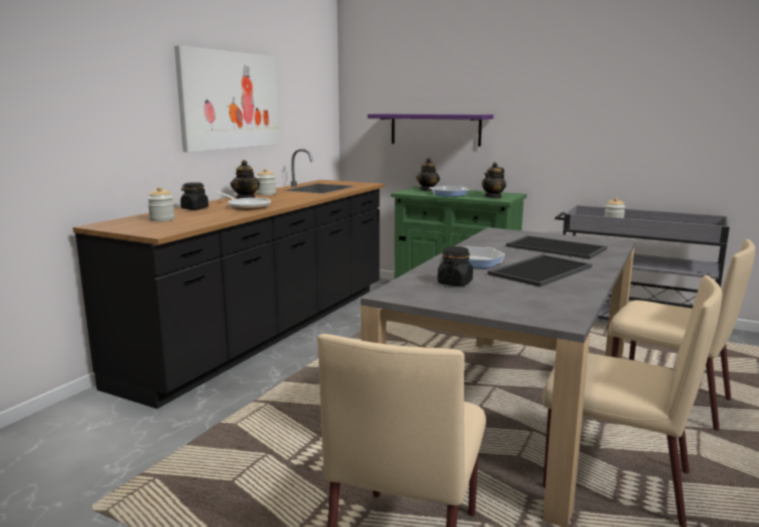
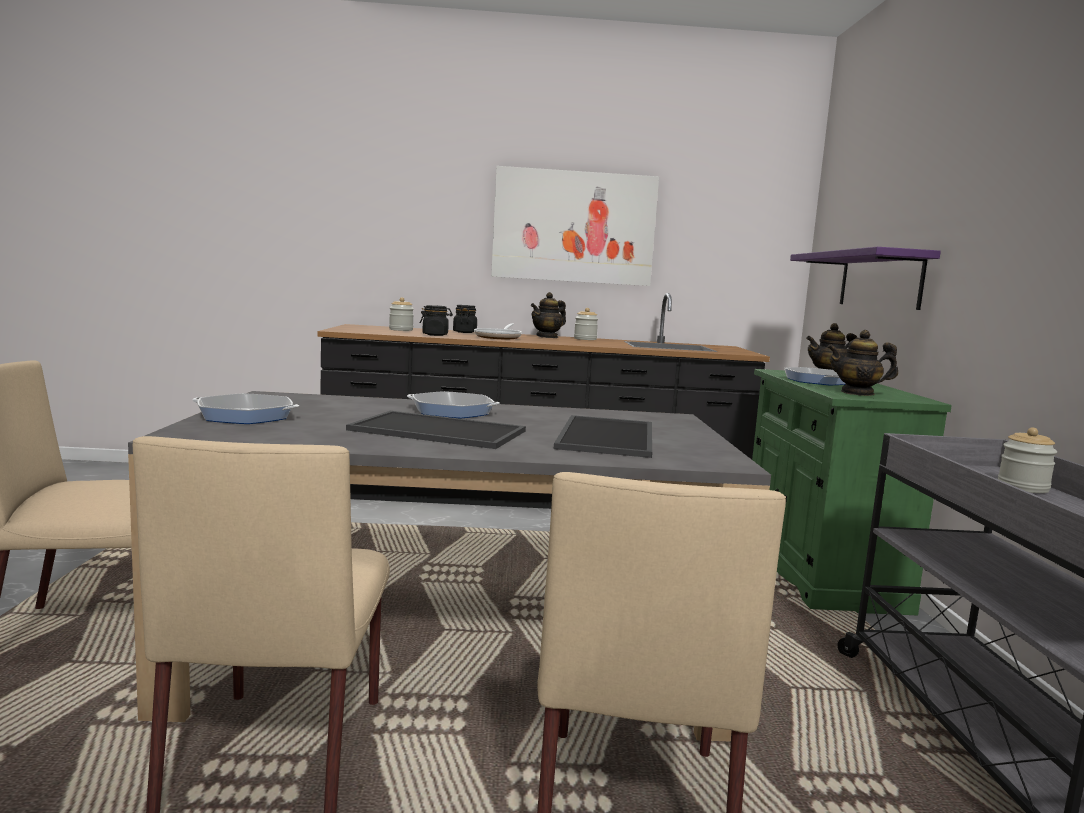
camera: 60 degrees right, 5 degrees down
black jar [437,246,473,286] -> black jar moved to [420,305,453,336]
none -> frying pan [192,393,299,424]

